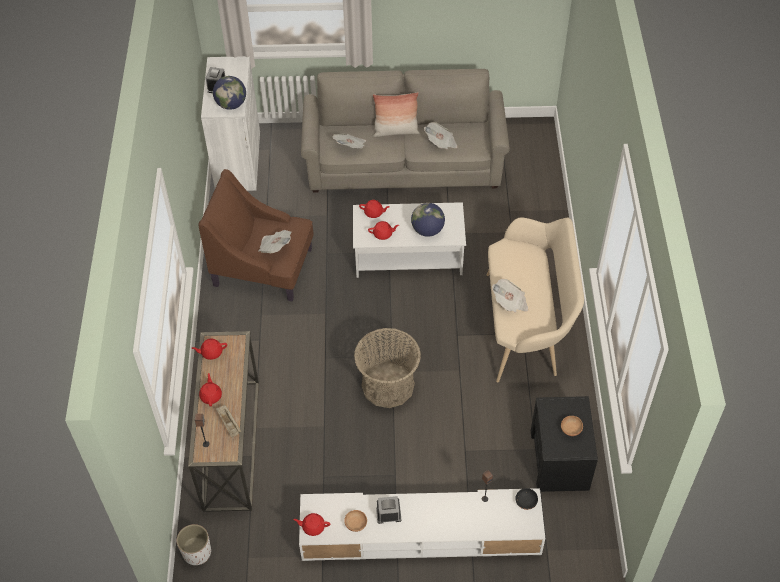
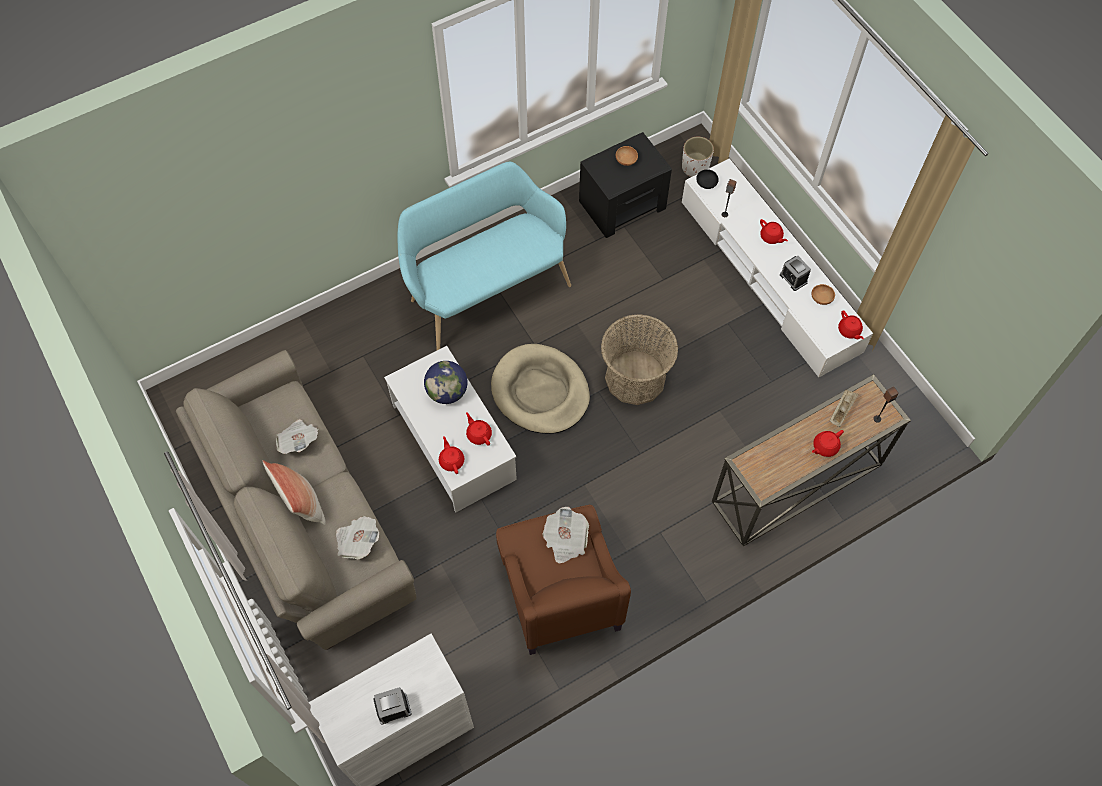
camera: 120 degrees left, 10 degrees up
white planter [177,524,211,565] -> white planter moved to [682,137,714,177]
red teapot [192,338,227,360] -> red teapot moved to [760,219,788,244]
globe [213,76,246,110] -> none
beige bench [487,218,584,383] -> turquoise bench [397,162,571,350]
newspaper [492,279,528,313] -> none
none -> beige dog bed [491,344,590,434]

